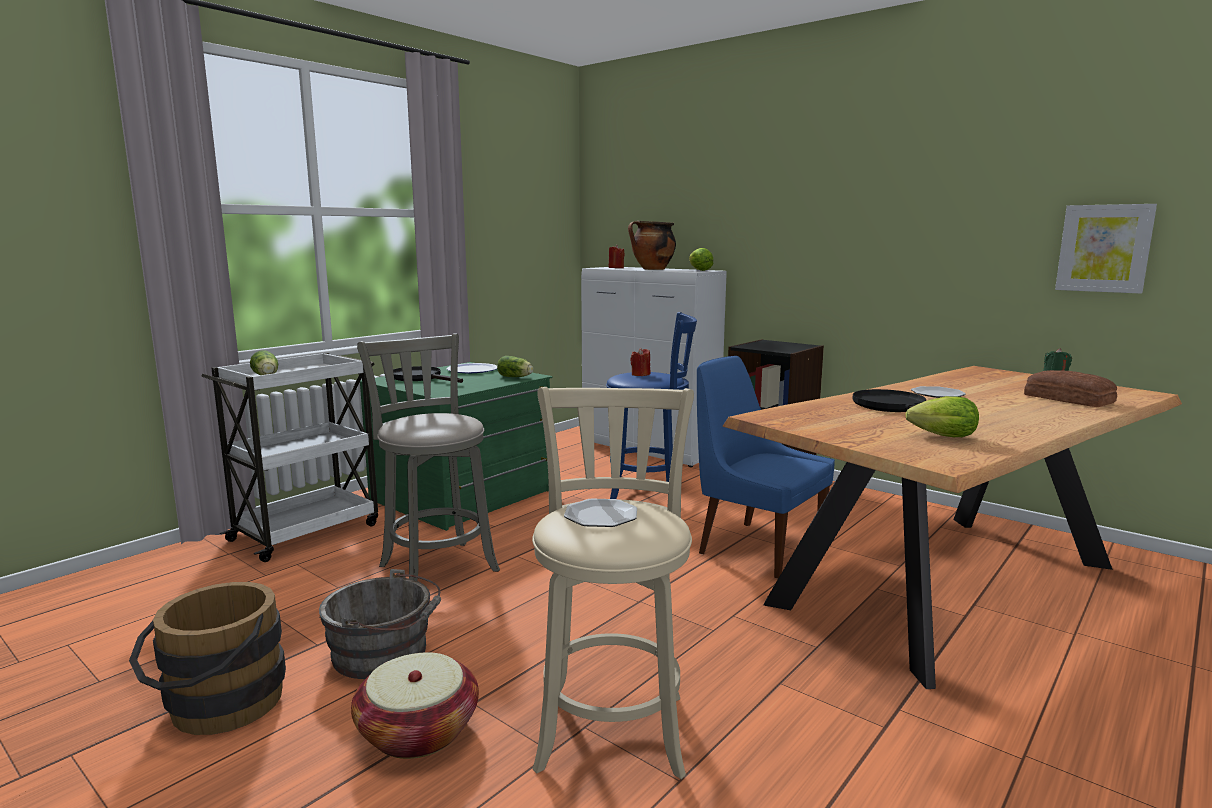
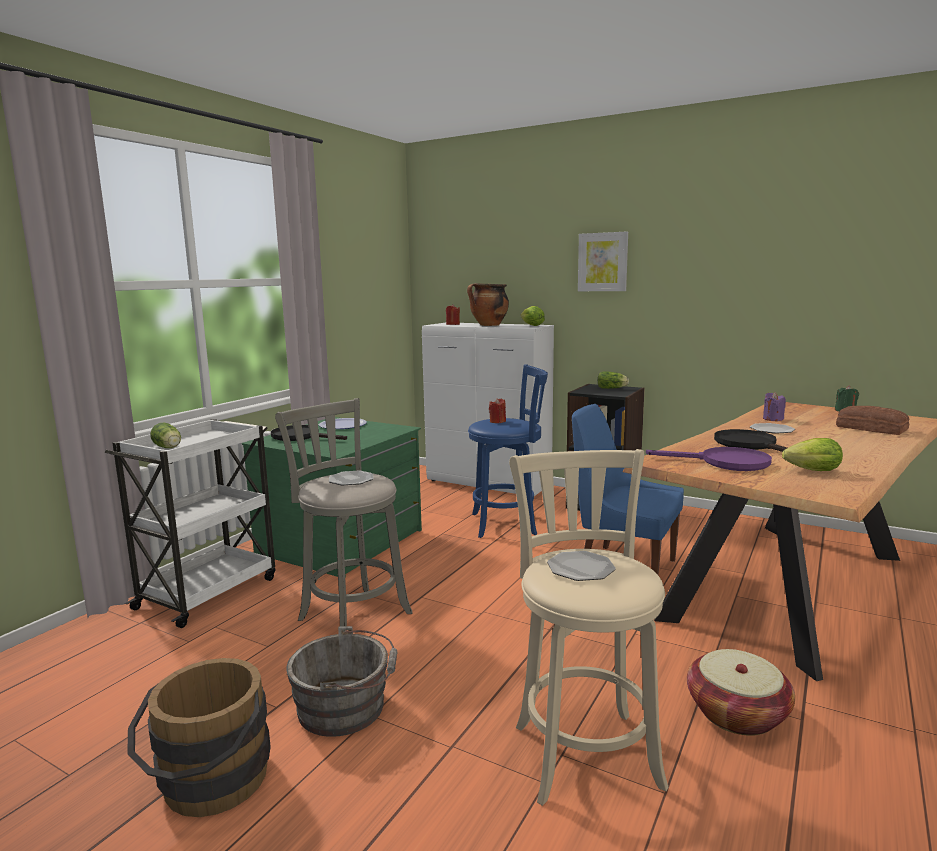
camera: 10 degrees left, 0 degrees up
basket [351,652,479,759] -> basket moved to [687,649,795,736]
lettuce [497,356,533,377] -> lettuce moved to [598,372,629,389]
picture [1055,204,1157,294] -> picture moved to [578,232,628,291]
none -> plate [329,471,374,485]
none -> purple frying pan [646,447,772,471]
none -> purple candle [763,392,786,421]

